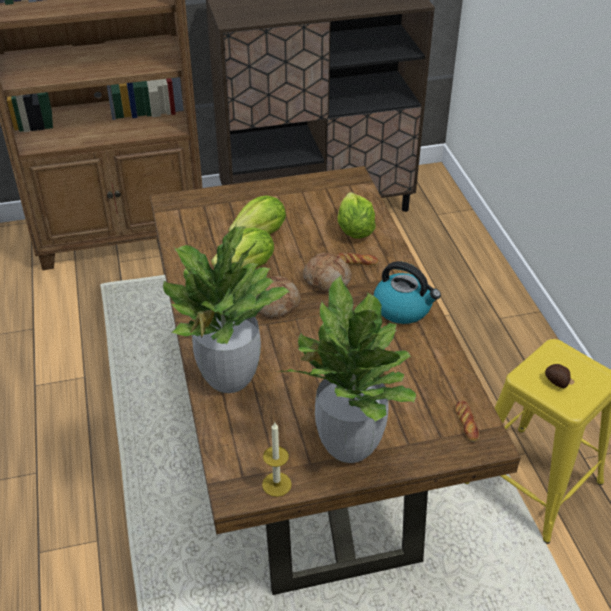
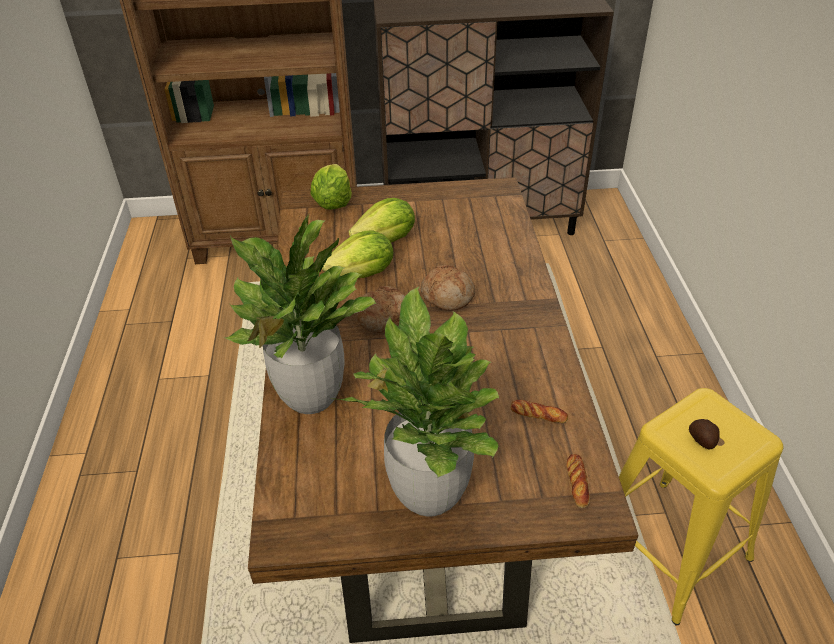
camera: 10 degrees right, 0 degrees up
candle [262,422,292,497] -> none
bread [336,253,378,265] -> bread moved to [511,400,568,423]
lettuce [338,192,376,239] -> lettuce moved to [310,164,352,210]
kettle [374,261,441,324] -> none

